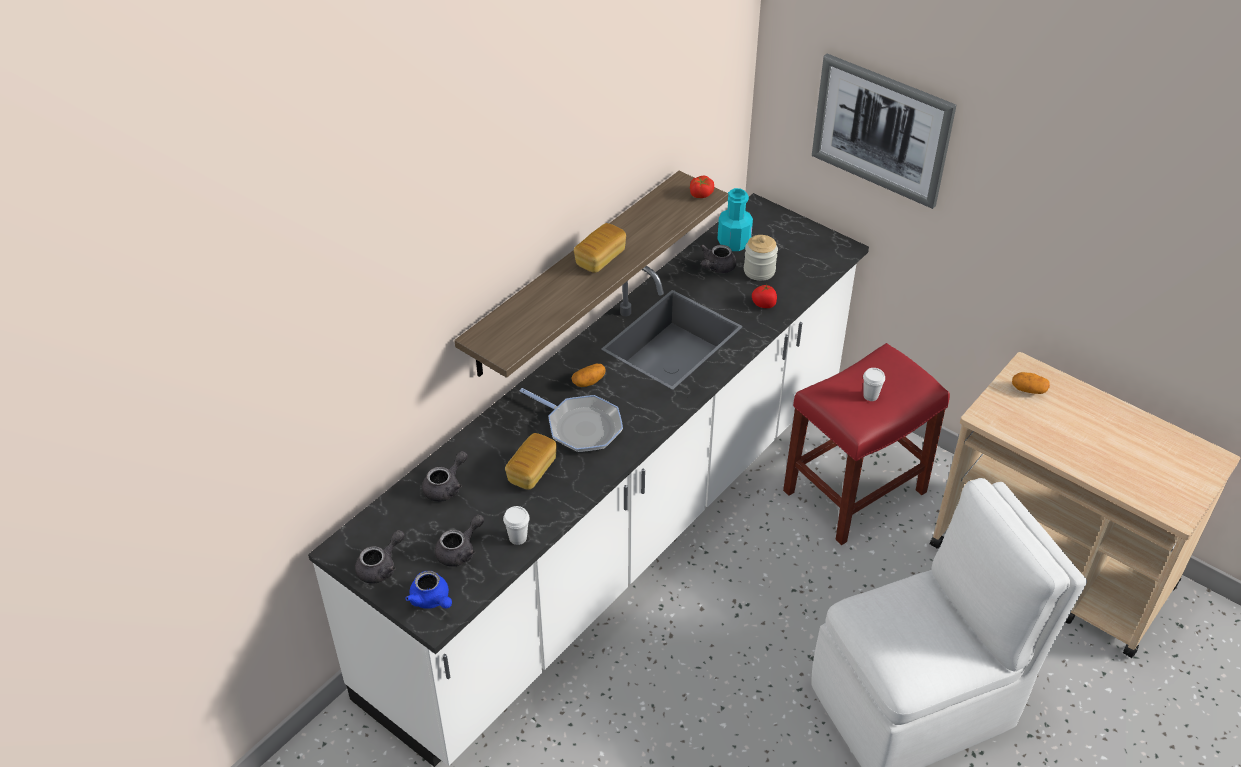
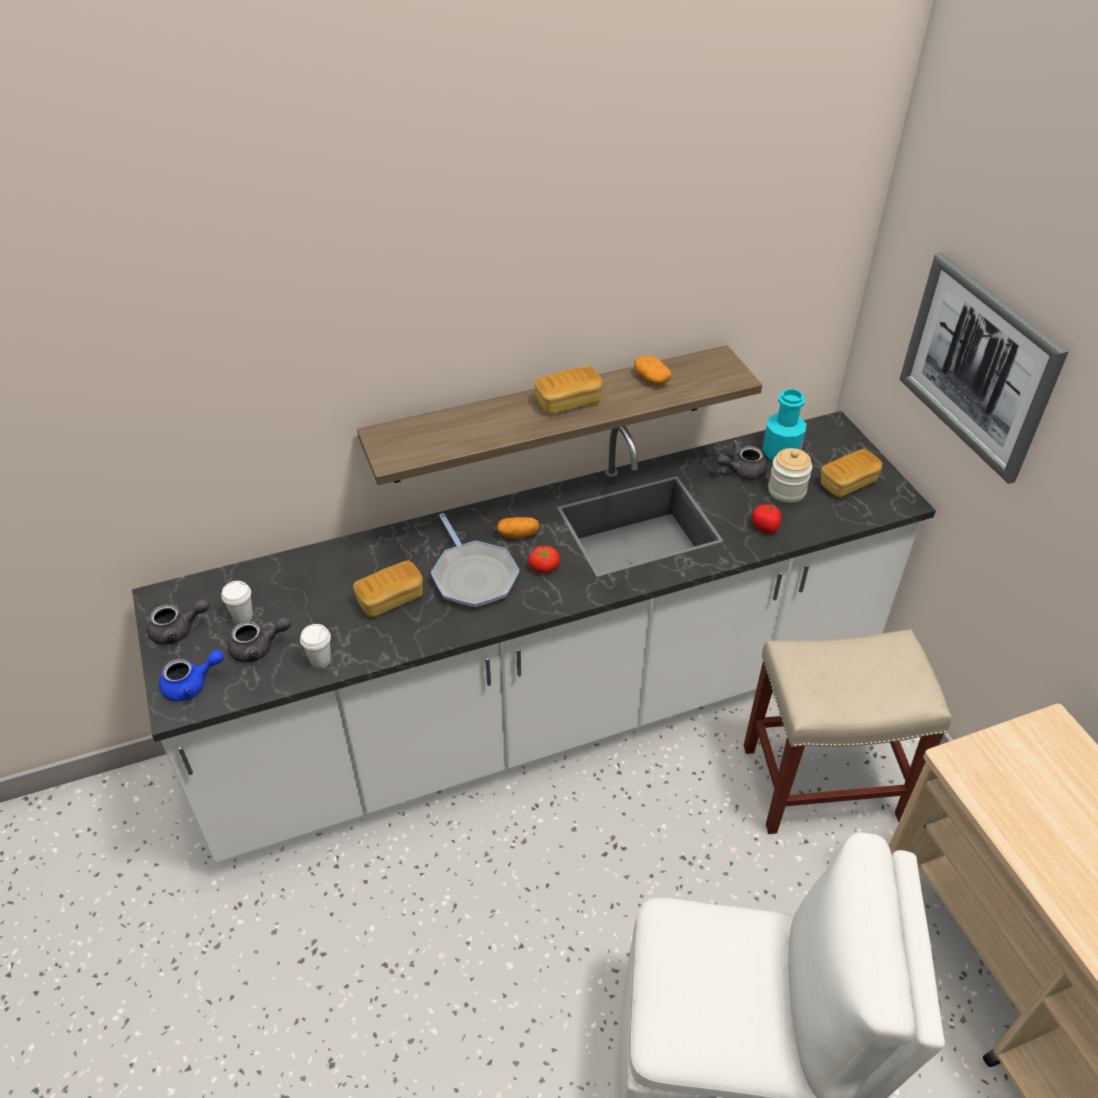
camera: 30 degrees right, 0 degrees up
blue teapot [405,571,452,609] -> blue teapot turned 105 degrees counterclockwise [159,650,224,701]
grey teapot [422,451,468,502] -> none
tomato [690,176,714,198] -> tomato moved to [528,546,560,573]
red stool [783,343,950,545] -> beige stool [744,629,952,834]
white cup [863,368,885,401] -> white cup moved to [221,581,253,624]
potato [1012,372,1050,394] -> potato moved to [634,355,672,385]
none -> bread [821,449,882,497]

